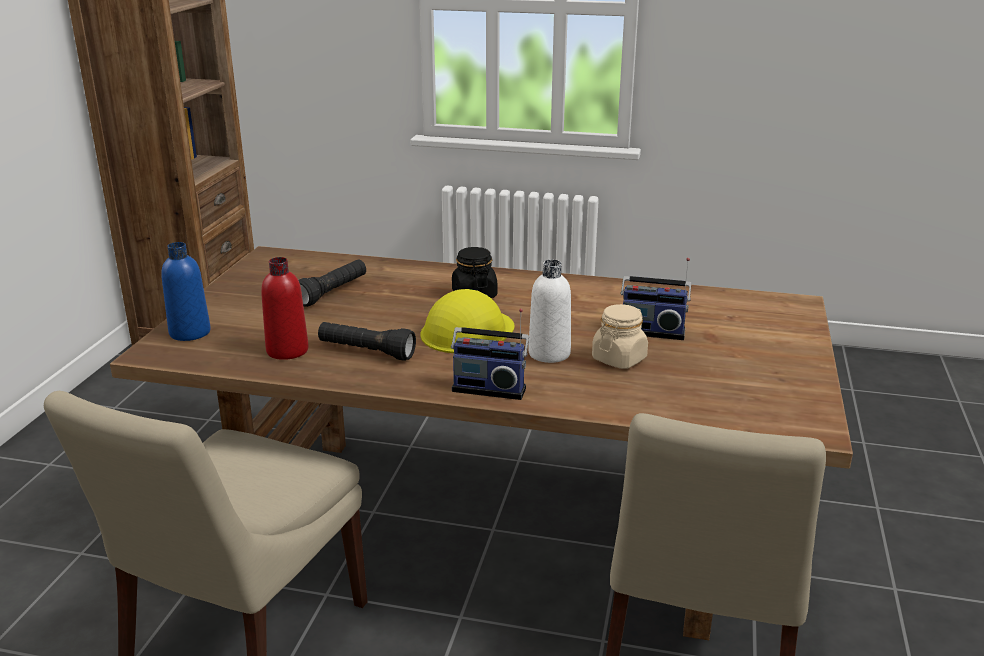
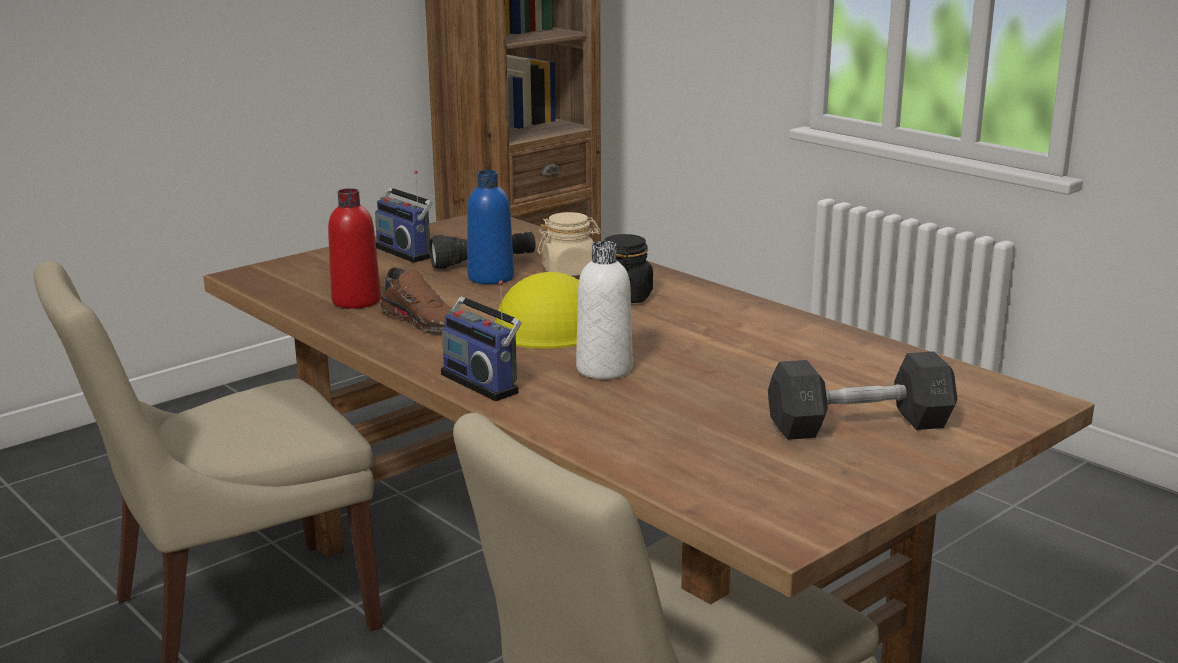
camera: 35 degrees right, 5 degrees down
blue bottle [161,242,211,341] -> blue bottle moved to [467,170,514,284]
black flashlight [318,322,416,361] -> brown shoe [380,267,452,332]
beige jar [592,304,648,369] -> beige jar moved to [538,212,601,276]
radio [620,258,691,340] -> radio moved to [375,170,432,263]
none -> grey dumbbell [768,351,958,440]

